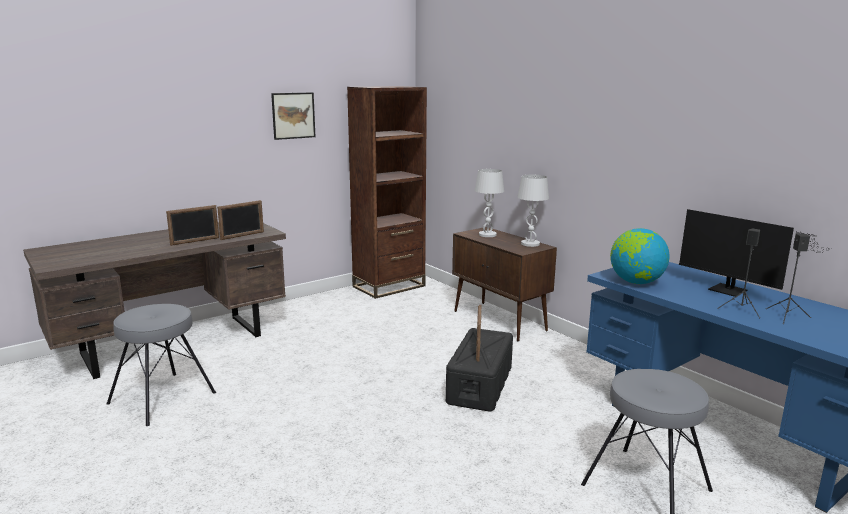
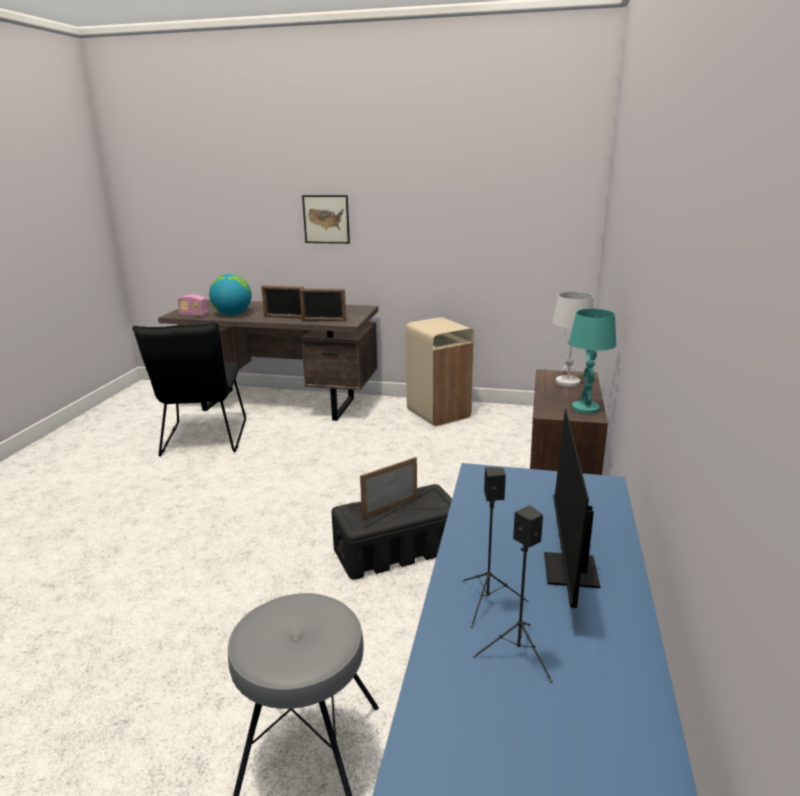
camera: 50 degrees right, 5 degrees up
grey stool [107,304,216,426] -> black chair [132,322,246,457]
picture [271,92,315,140] -> picture moved to [302,195,350,244]
brown bookcase [347,86,427,299] -> none
white table lamp [517,175,549,247] -> turquoise table lamp [569,309,616,414]
globe [610,228,669,284] -> globe moved to [209,274,251,315]
none -> radio [177,294,208,317]
none -> beige trash can [406,317,474,426]

